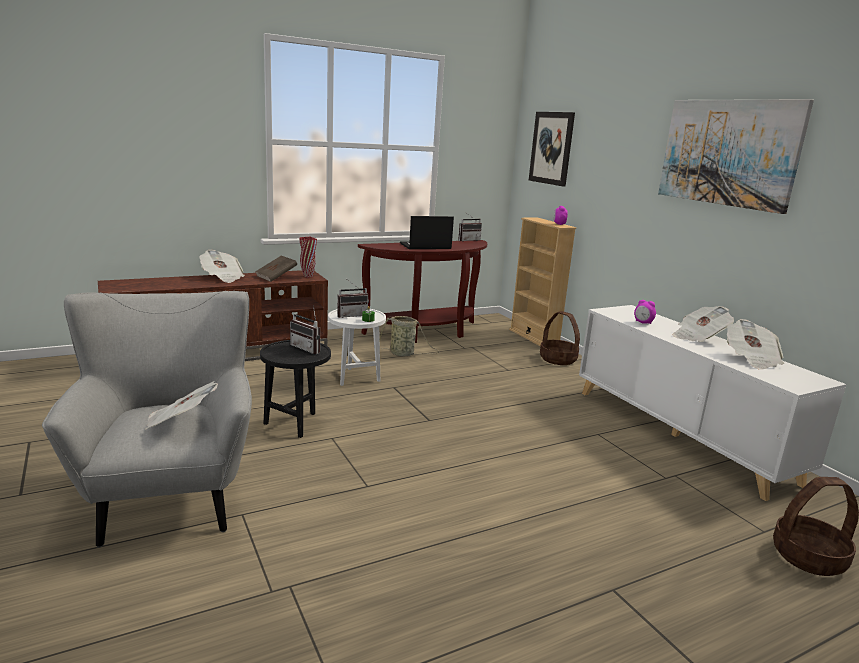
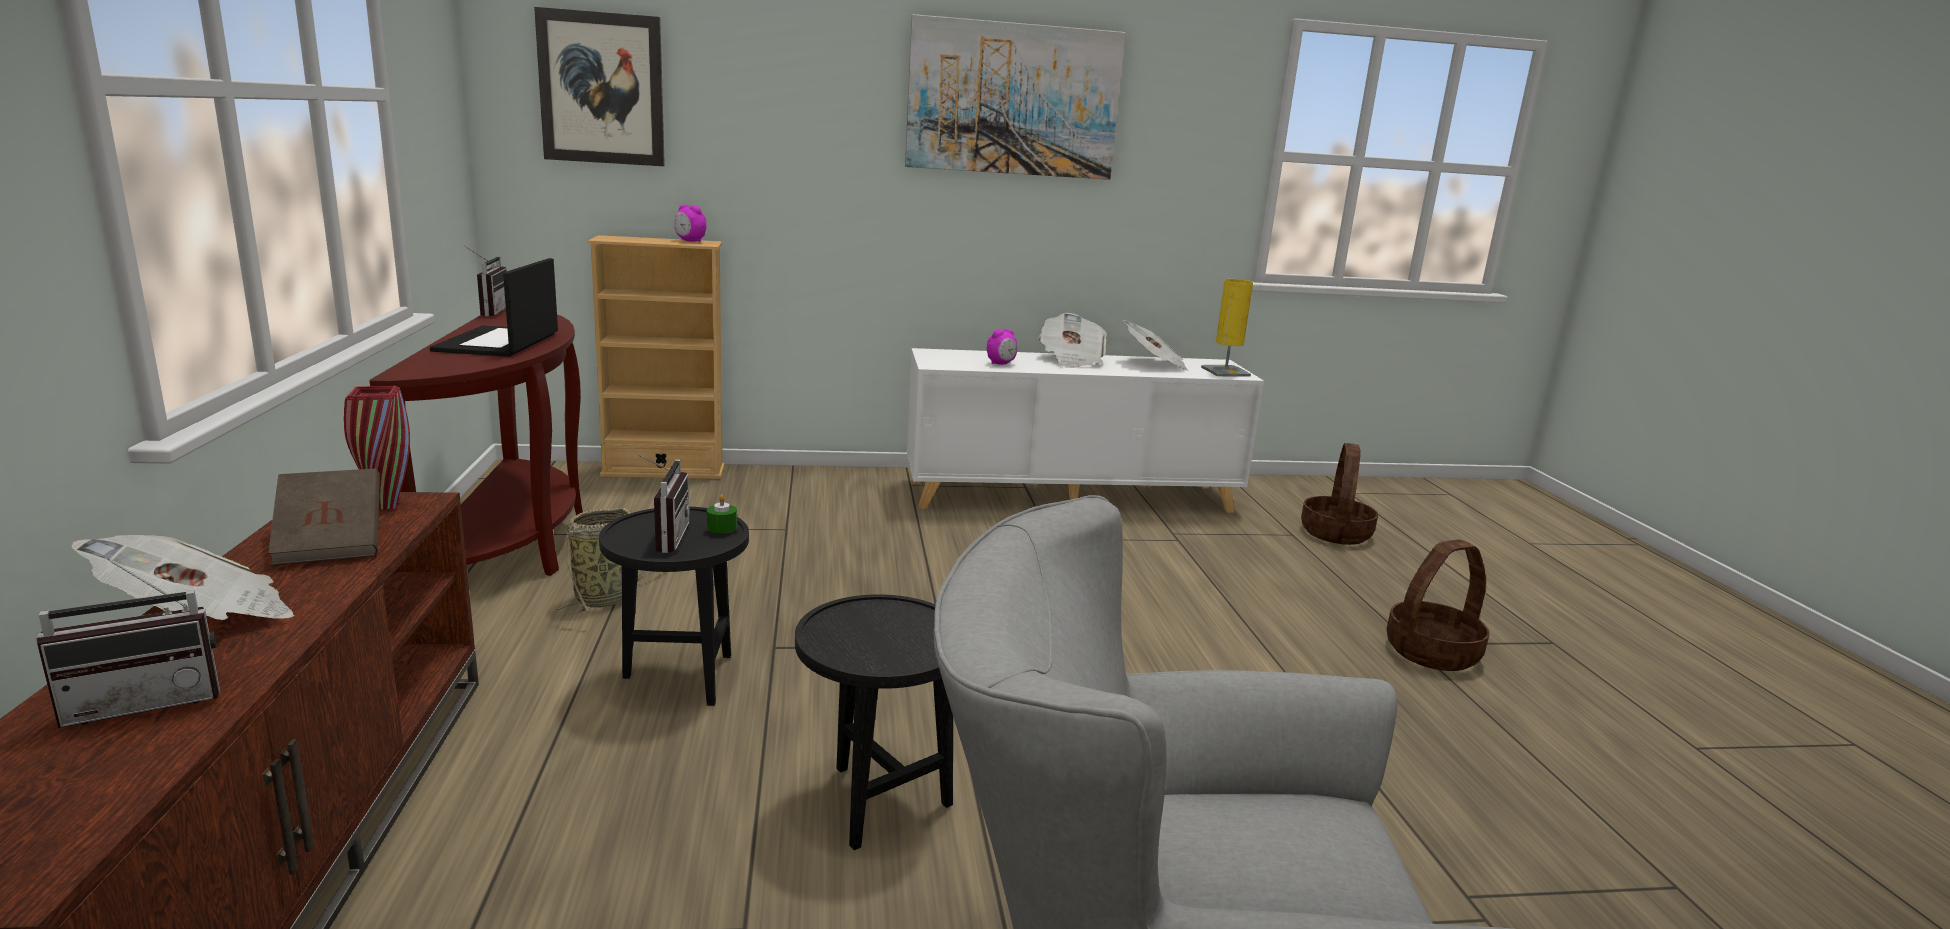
camera: 70 degrees left, 0 degrees up
newspaper [145,381,218,430] -> none
radio [290,305,320,354] -> radio moved to [36,555,220,728]
white side table [328,309,386,386] -> black side table [599,507,749,706]
basket [540,311,580,365] -> basket moved to [1387,539,1489,671]
none -> yellow table lamp [1201,279,1253,377]

